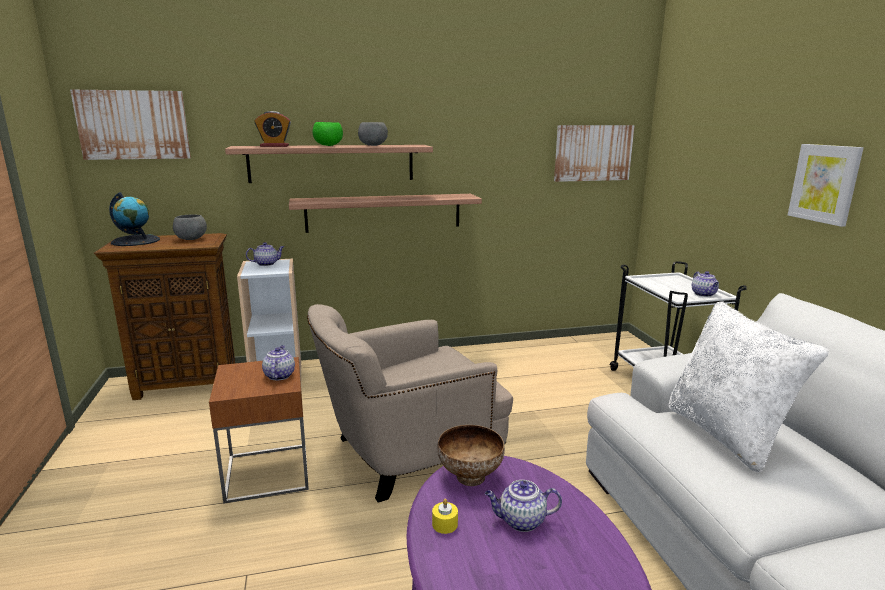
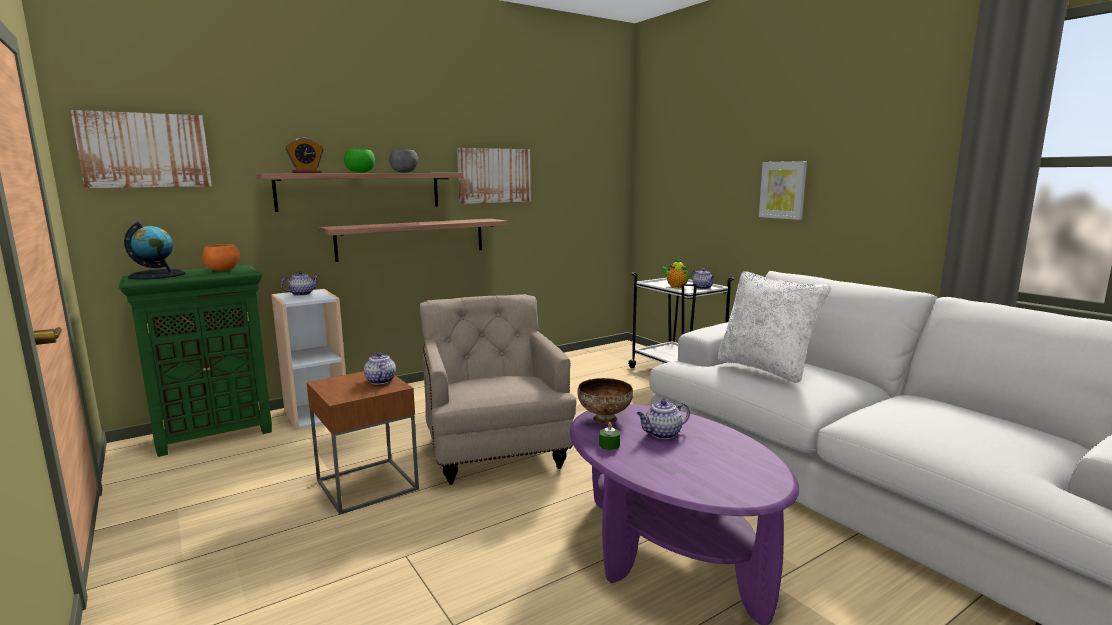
camera: 20 degrees left, 5 degrees down
brown cabinet [94,233,235,400] -> green cabinet [119,265,272,457]
grey bowl [173,215,207,240] -> orange bowl [202,244,240,271]
beige armchair [307,304,513,503] -> beige armchair turned 120 degrees clockwise [419,294,576,485]
yellow candle [432,499,458,534] -> green candle [599,422,620,450]
picture [554,125,635,182] -> picture moved to [457,148,531,204]
none -> teapot [661,258,689,288]

